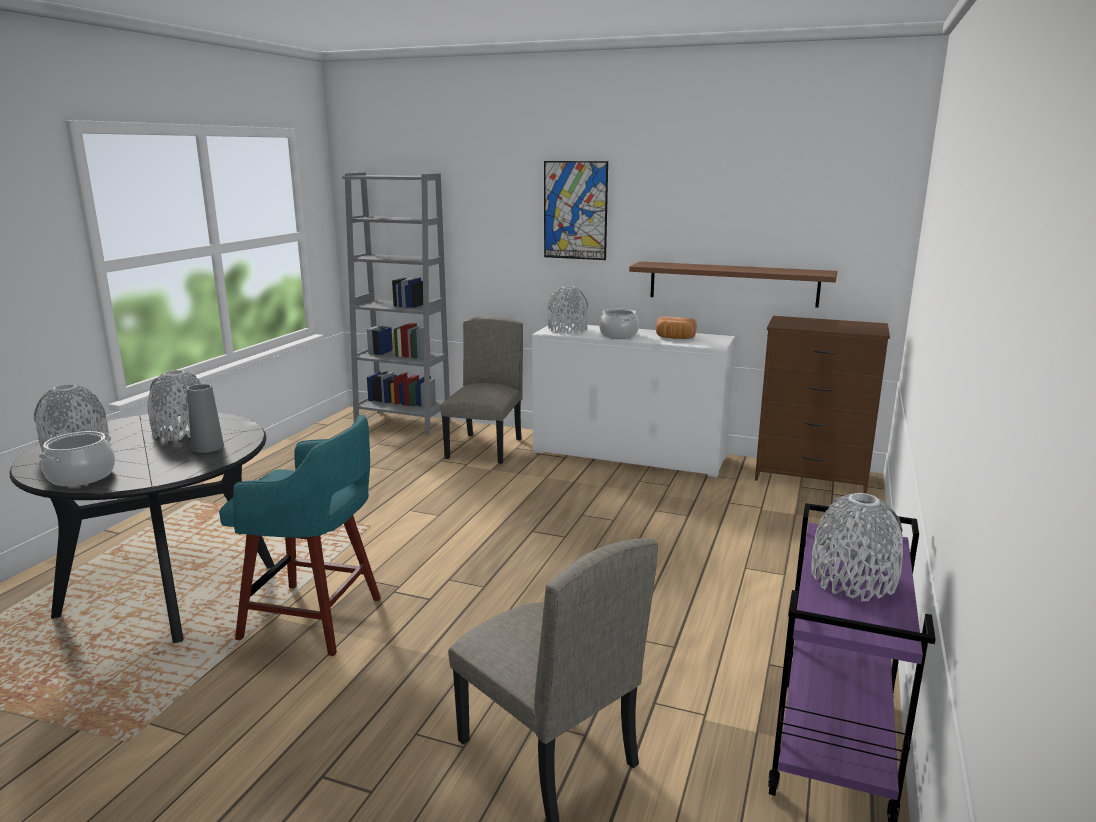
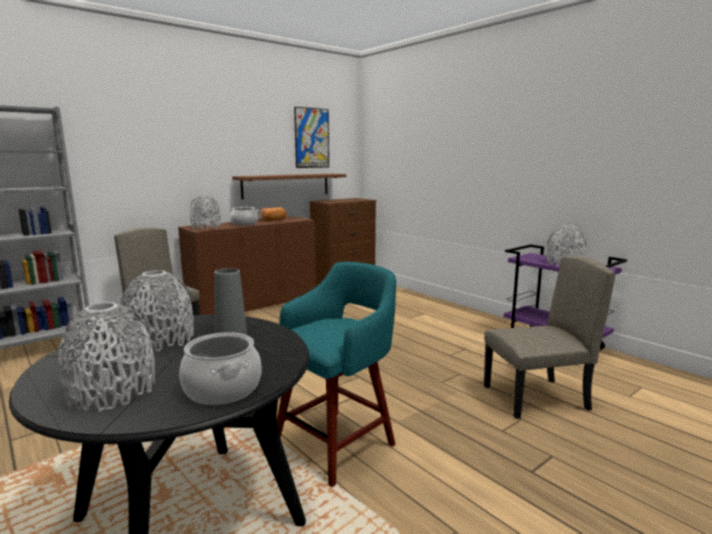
camera: 60 degrees left, 5 degrees down
white cabinet [532,324,735,477] -> brown cabinet [178,216,316,315]
picture [544,161,608,260] -> picture moved to [294,107,329,168]

